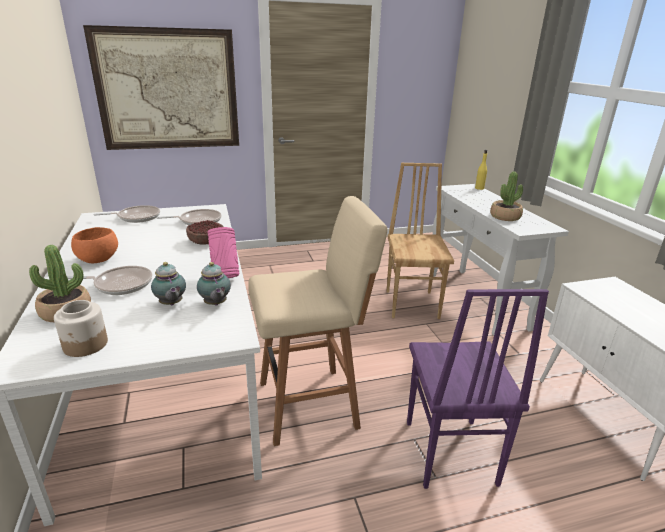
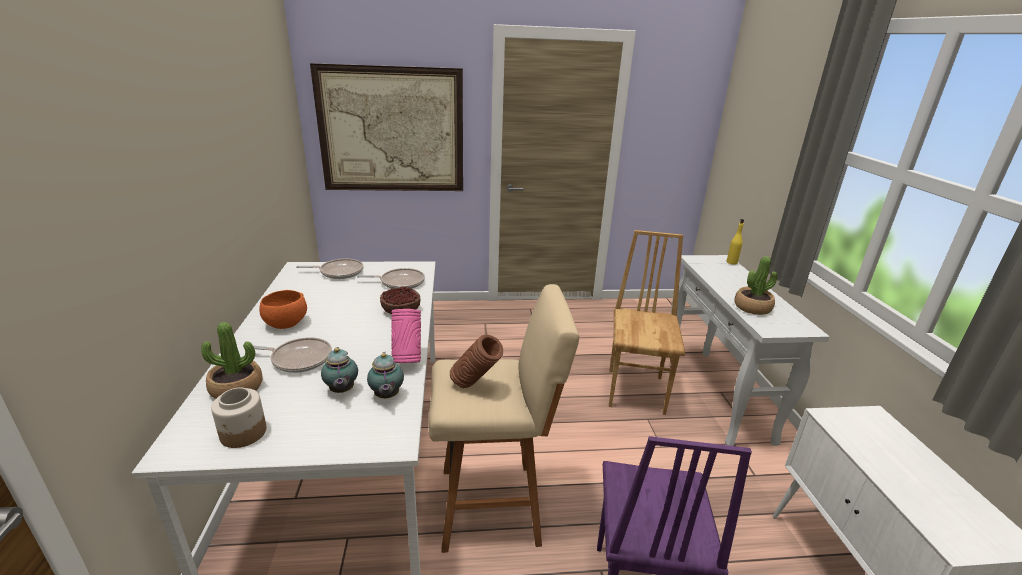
camera: 10 degrees right, 0 degrees up
none -> brown vase [450,334,503,388]

